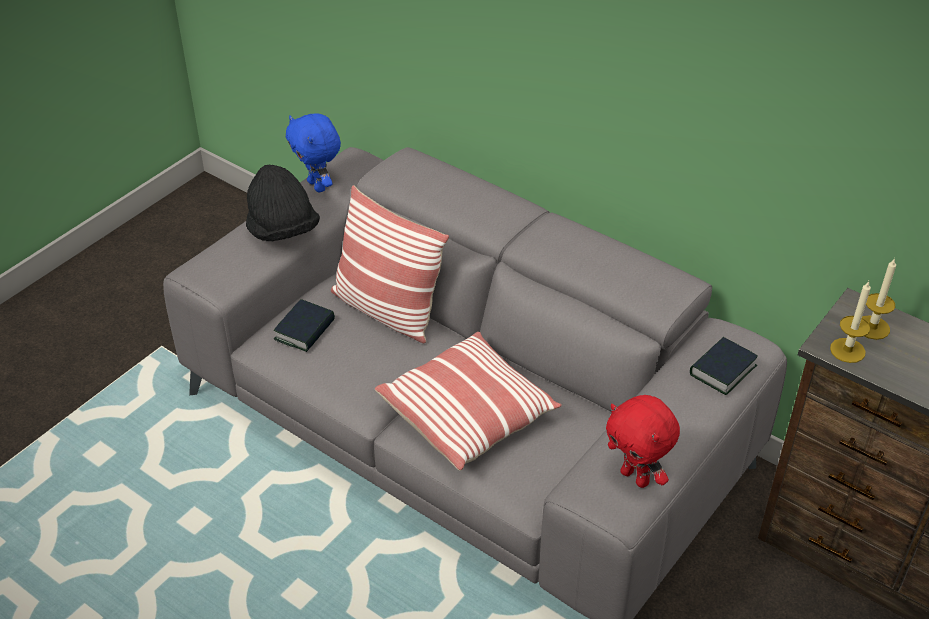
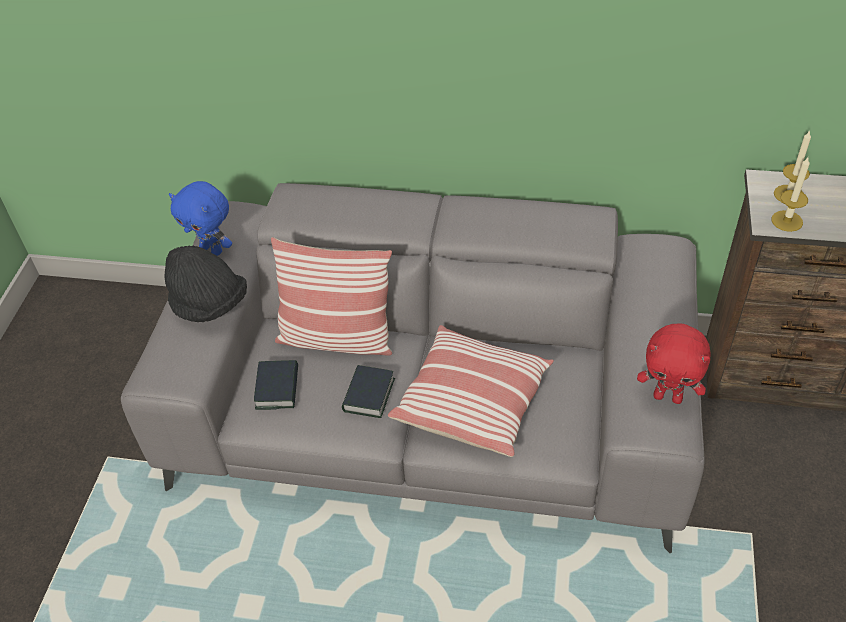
camera: 25 degrees left, 5 degrees up
book [690,337,758,395] -> book moved to [342,365,395,418]

